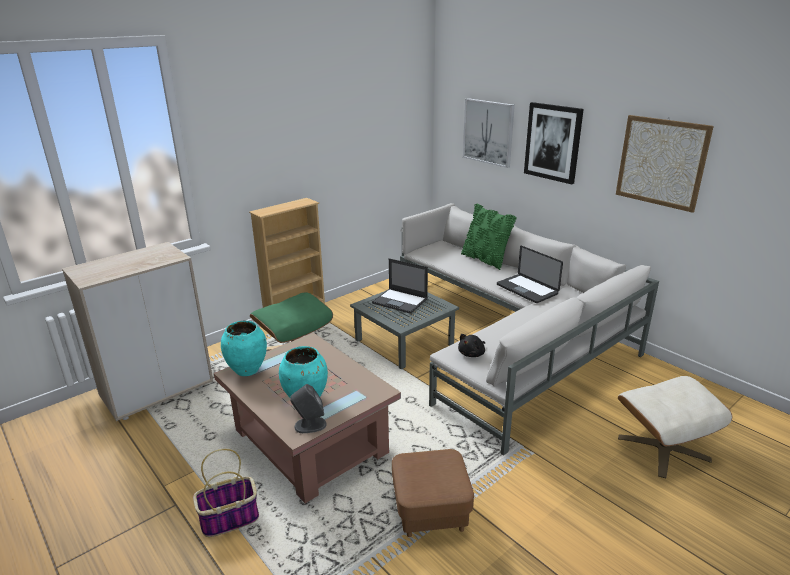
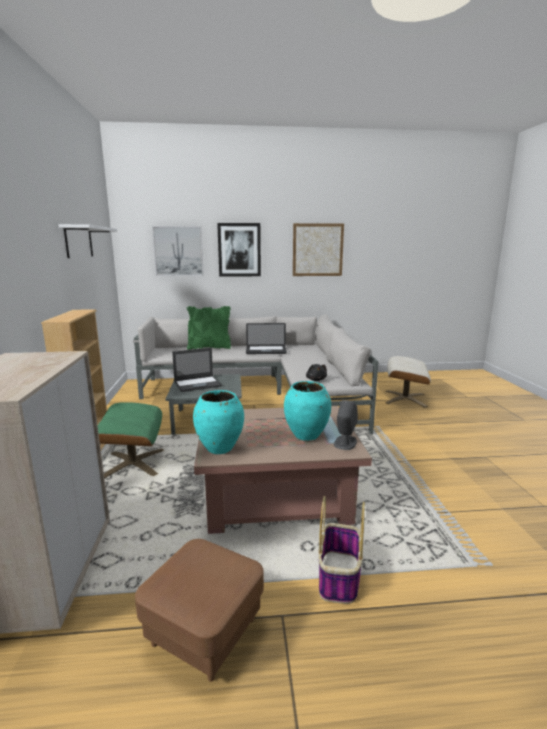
camera: 55 degrees left, 10 degrees down
brown ottoman [392,449,474,537] -> brown ottoman moved to [135,539,264,682]
none -> white shelf [58,224,117,258]

